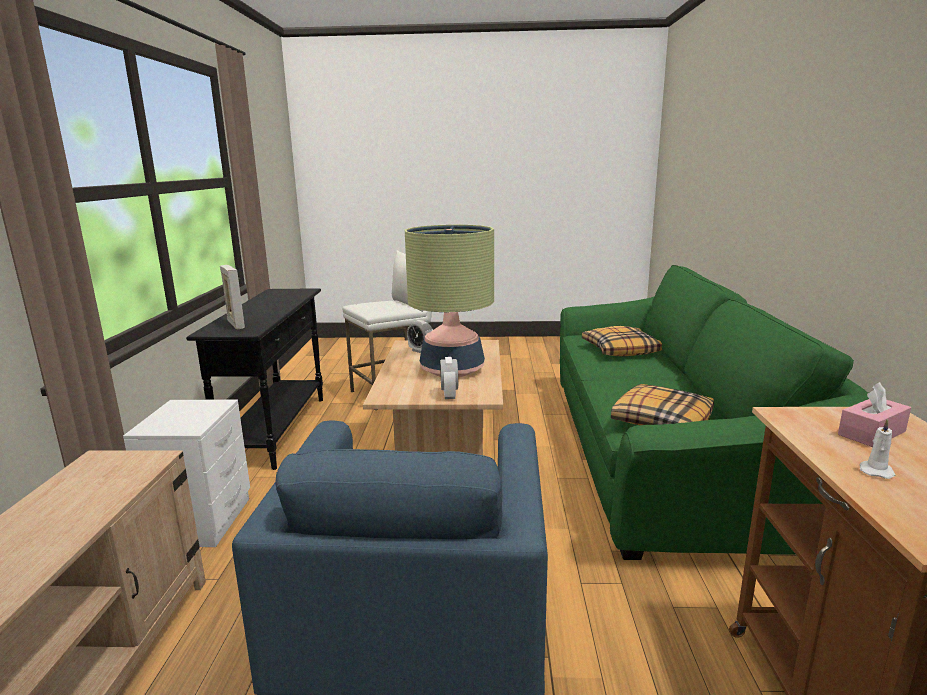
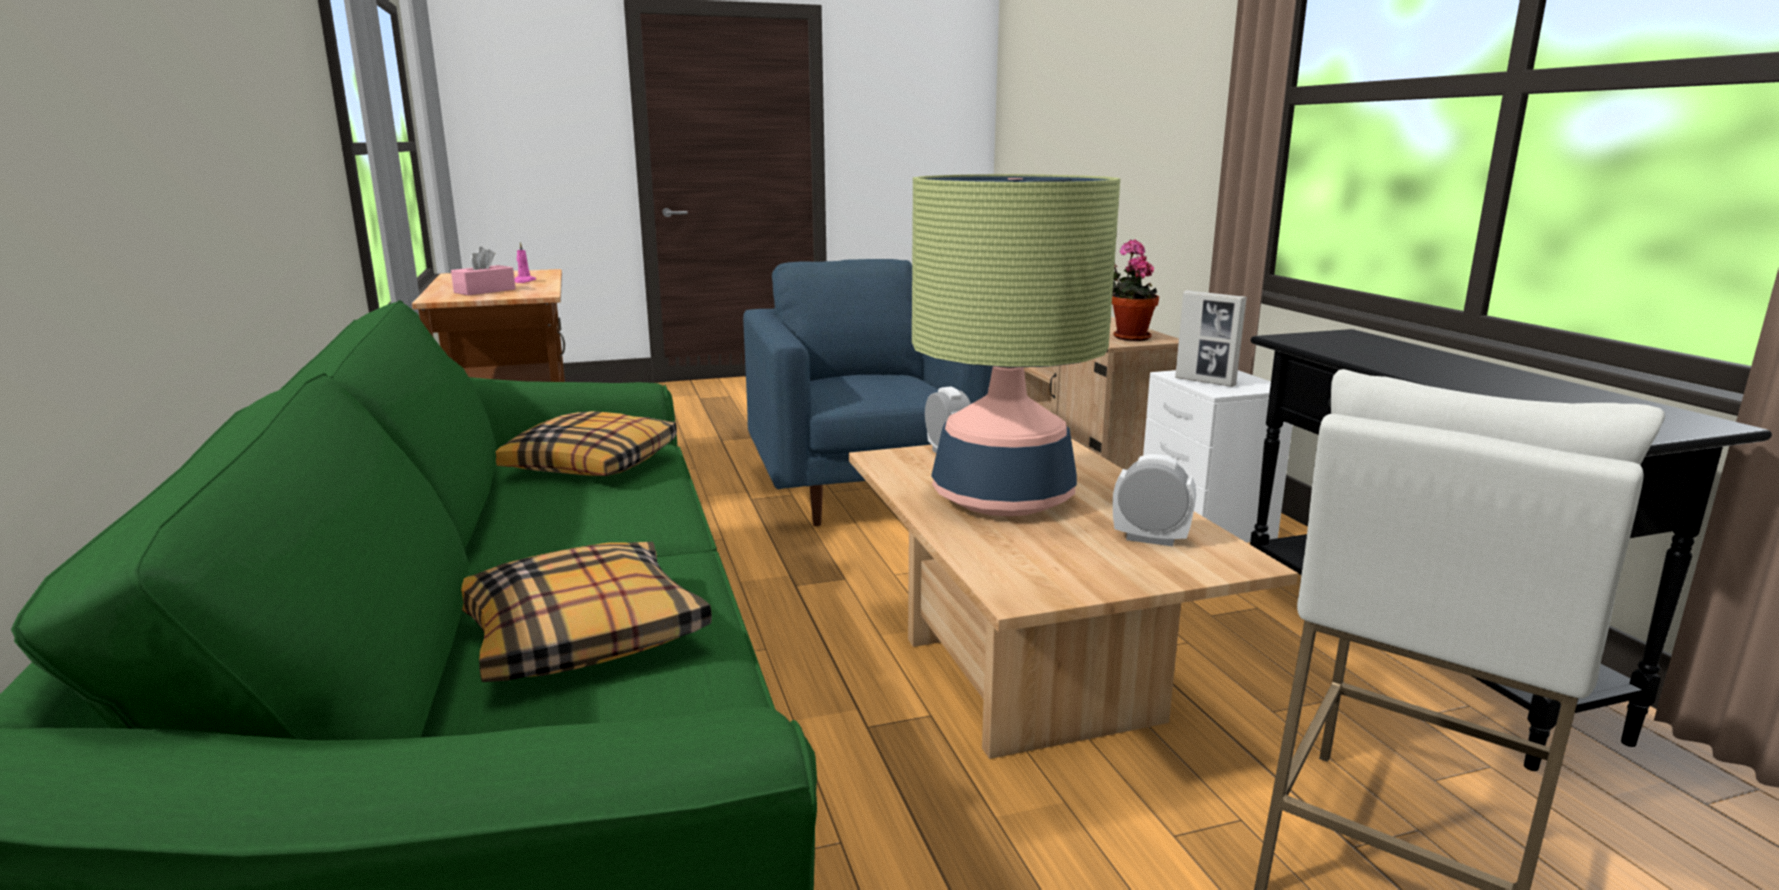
camera: 160 degrees right, 0 degrees up
picture frame [220,265,245,329] -> picture frame moved to [1175,290,1247,387]
white candle [860,418,895,479] -> pink candle [514,242,536,283]
none -> potted plant [1112,239,1159,341]

